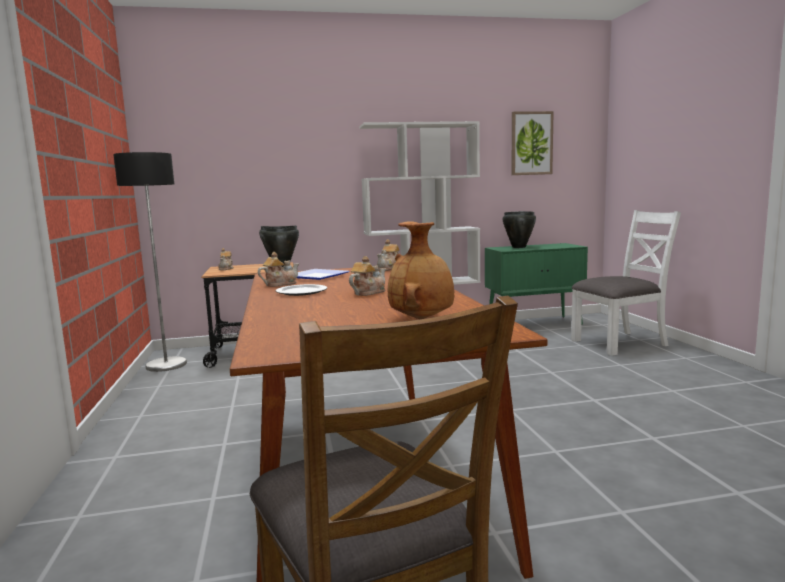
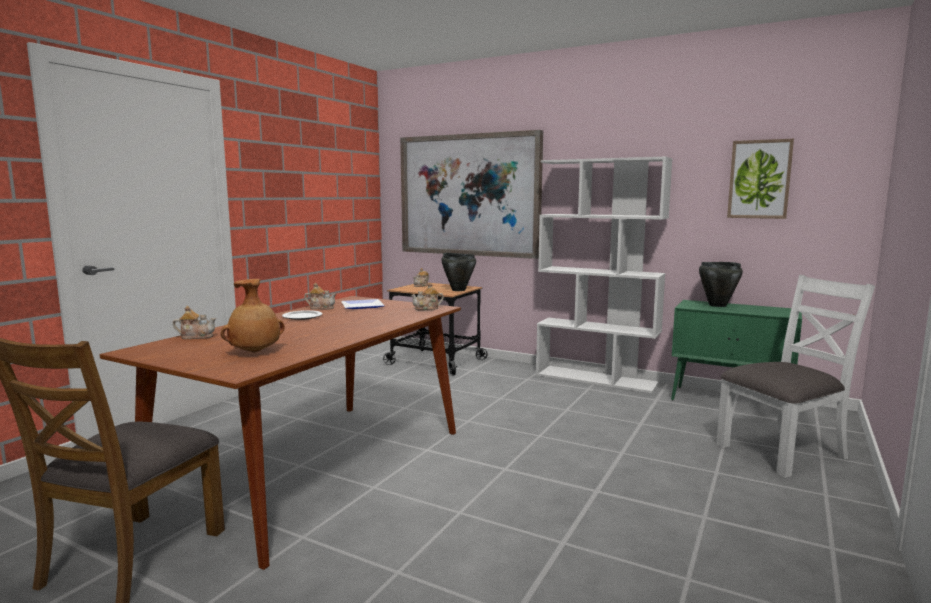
camera: 40 degrees right, 0 degrees up
floor lamp [113,152,187,372] -> none
teapot [349,256,386,296] -> teapot moved to [172,306,216,339]
white chair [571,210,681,356] -> white chair turned 45 degrees counterclockwise [716,275,875,478]
none -> picture [400,130,543,259]

